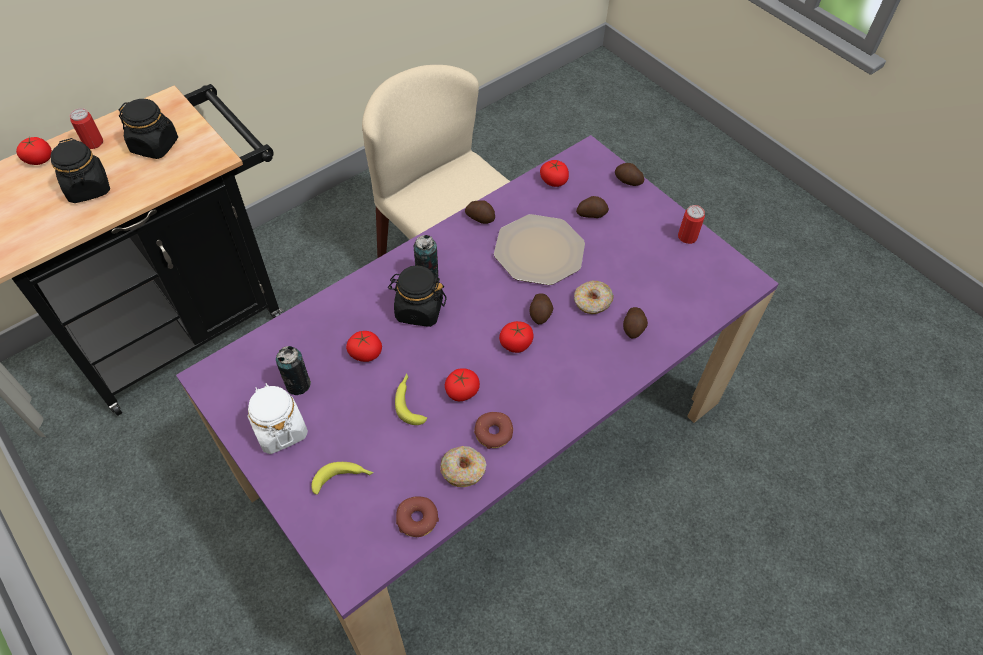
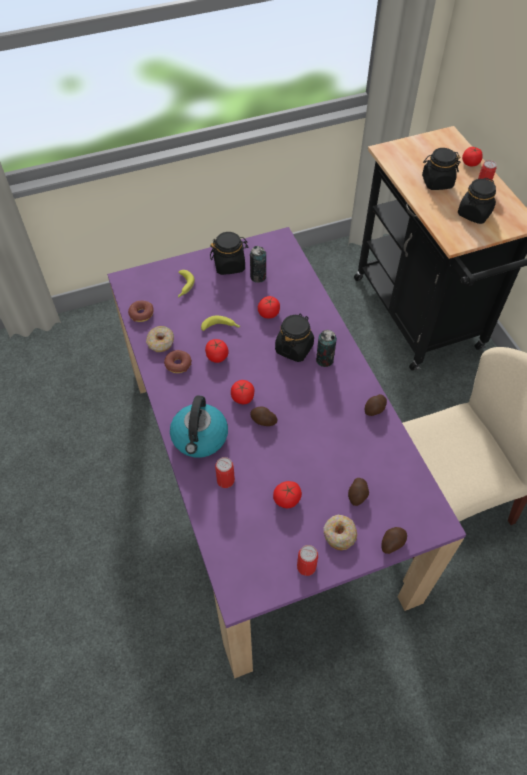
camera: 110 degrees right, 0 degrees up
white jar [248,383,308,454] -> black jar [210,232,249,275]
plate [494,214,585,285] -> none
tomato [540,160,569,187] -> tomato moved to [273,481,302,508]
donut [574,281,614,314] -> donut moved to [323,515,357,550]
potato [623,307,648,338] -> can [215,457,235,488]
none -> kettle [170,395,228,458]

